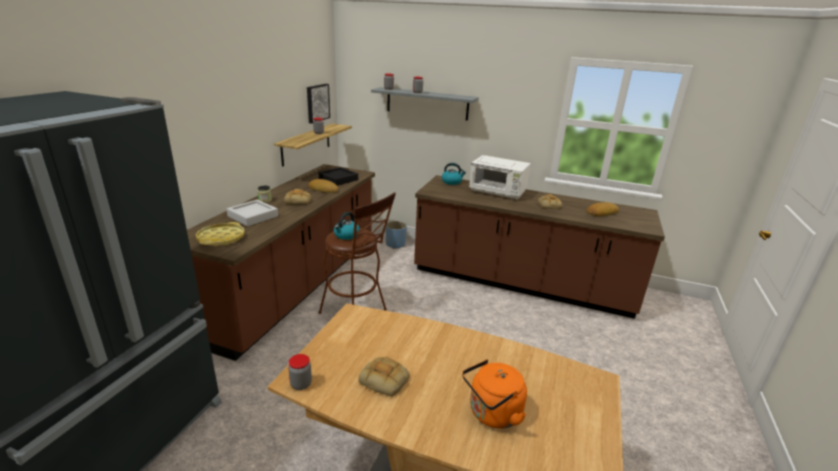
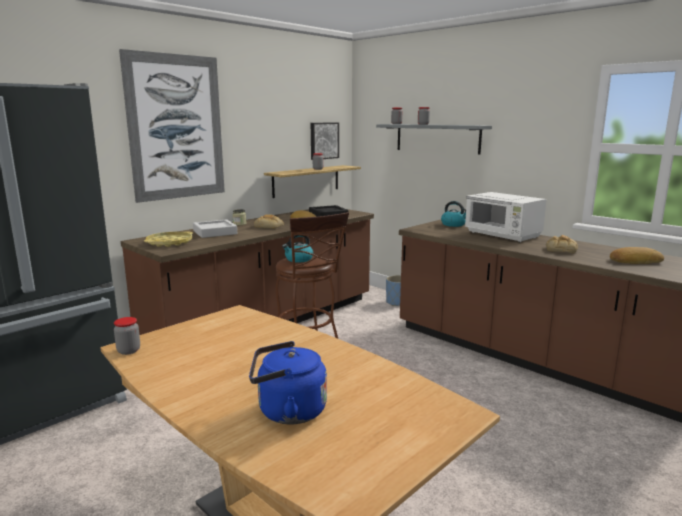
camera: 25 degrees right, 10 degrees down
bread [359,357,410,397] -> none
orange kettle [462,359,527,429] -> blue kettle [249,341,327,425]
none -> picture [119,49,225,203]

